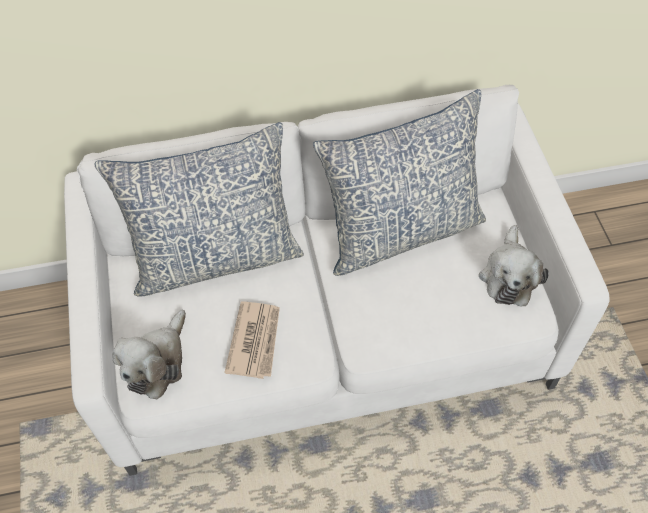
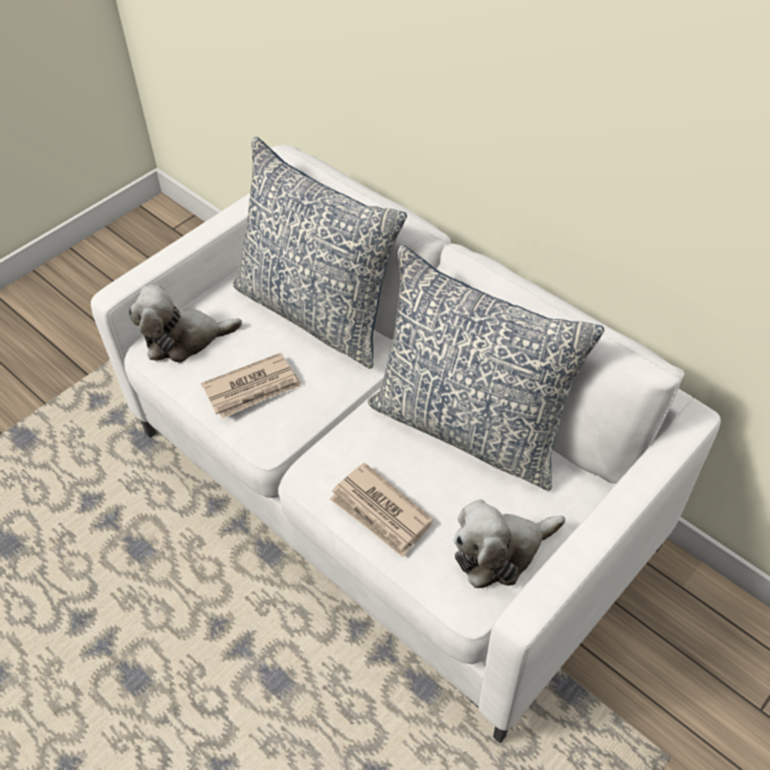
camera: 55 degrees right, 5 degrees down
none -> newspaper [330,462,433,557]

